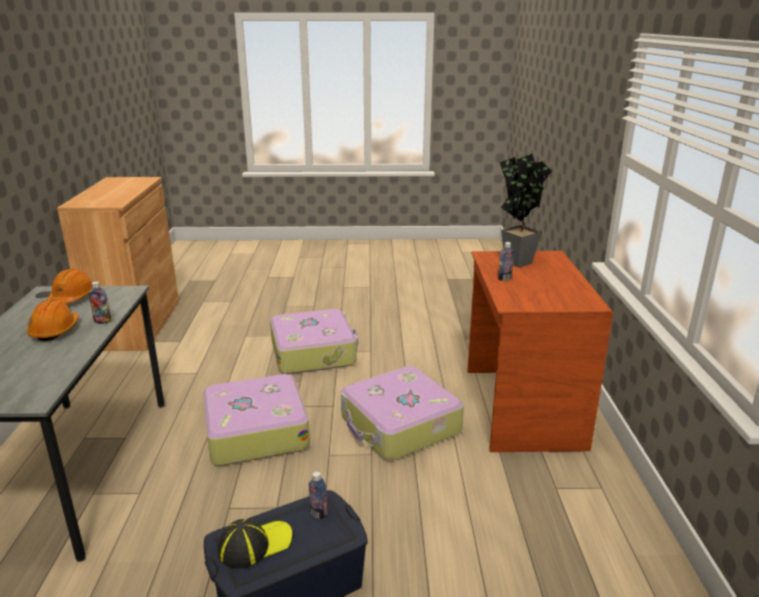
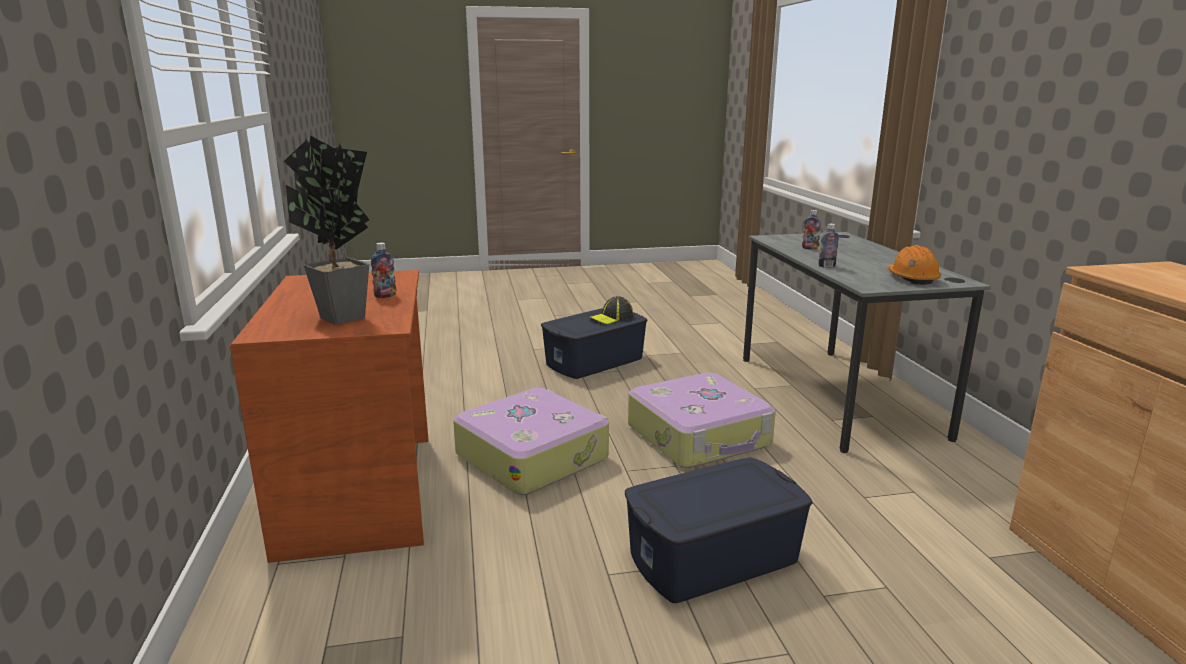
camera: 170 degrees right, 5 degrees down
orange hard hat [27,300,79,341] -> none
suitcase [270,309,358,374] -> blue storage box [625,458,813,603]
bottle [309,471,327,519] -> bottle moved to [802,210,821,250]

